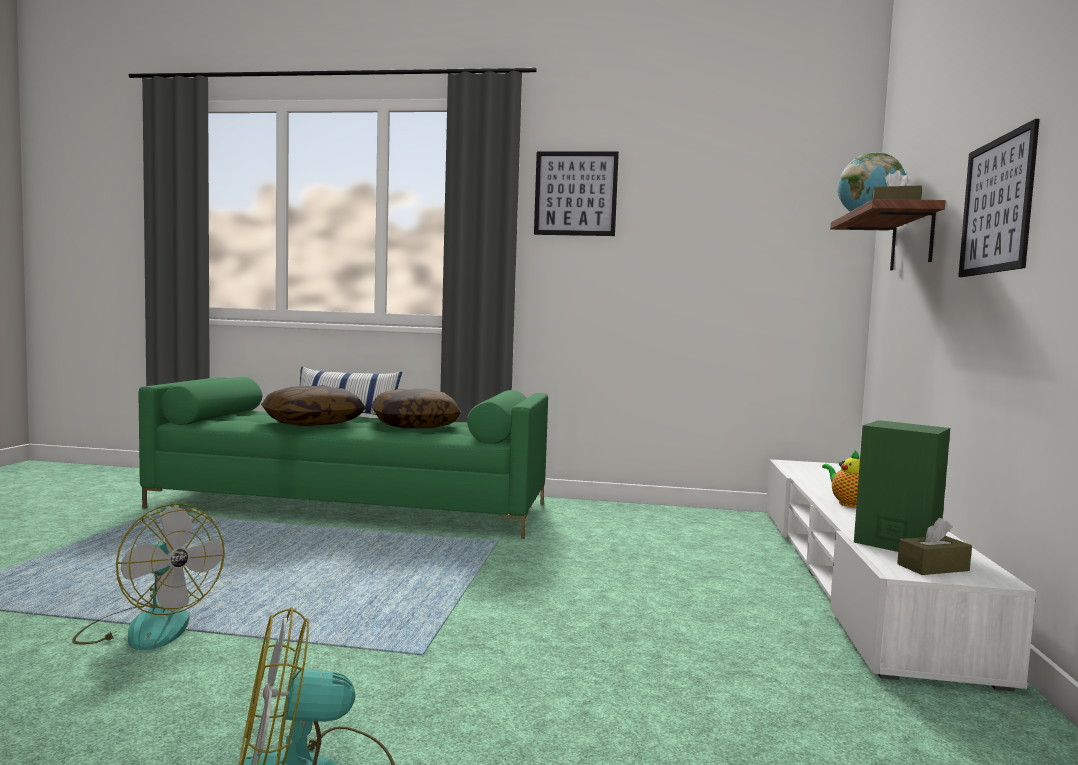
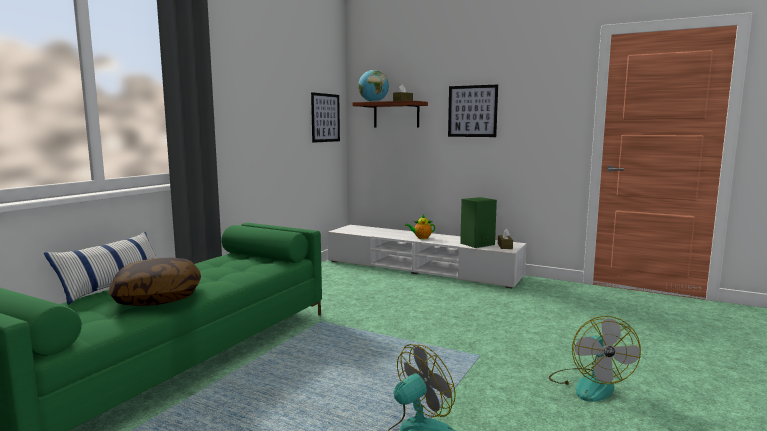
camera: 70 degrees left, 5 degrees up
pillow [371,389,461,428] -> none
picture [534,151,619,236] -> picture moved to [311,92,340,143]

